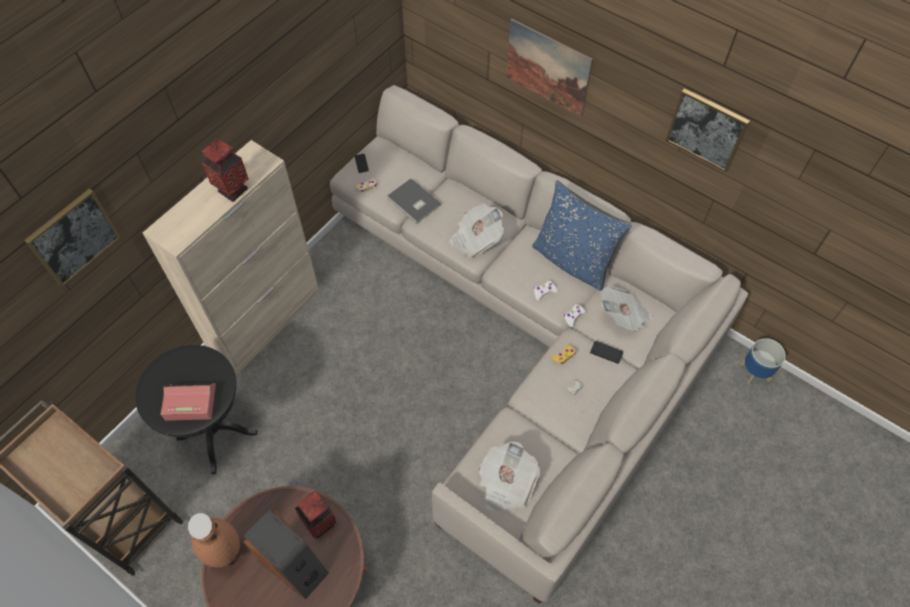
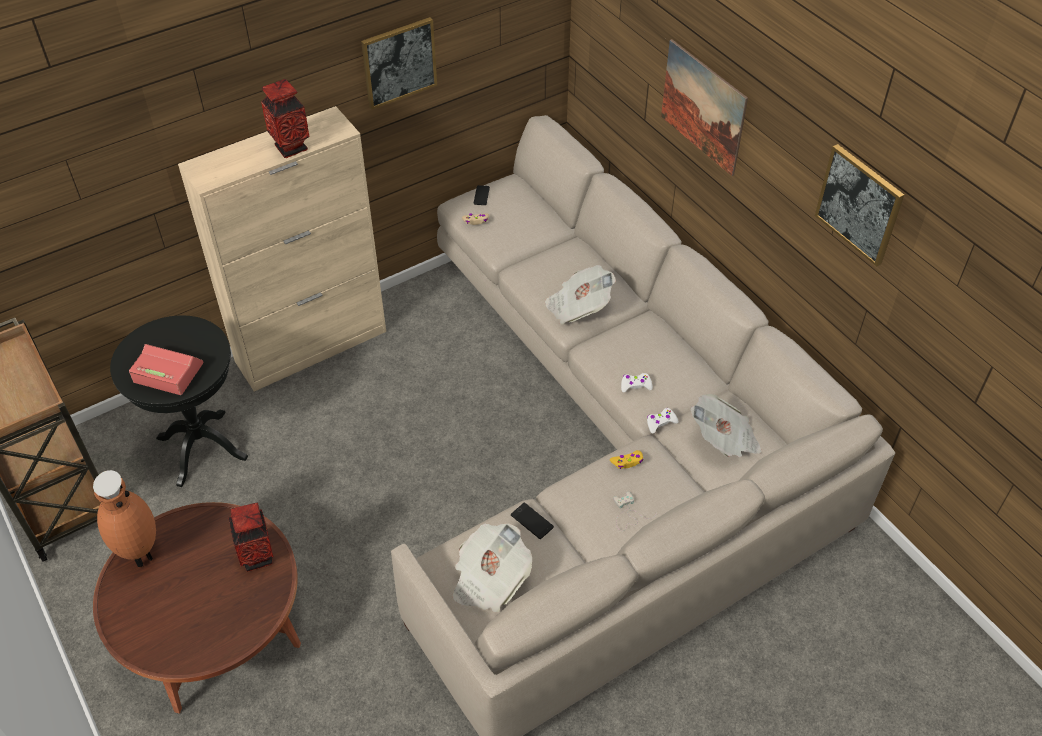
camera: 20 degrees right, 10 degrees down
picture [24,188,121,287] -> picture moved to [361,17,437,109]
speaker [243,509,329,599] -> none
grey book [387,178,440,223] -> none
blue pillow [532,180,632,291] -> none
phone [590,341,623,364] -> phone moved to [511,503,554,539]
planter [740,338,786,384] -> none

